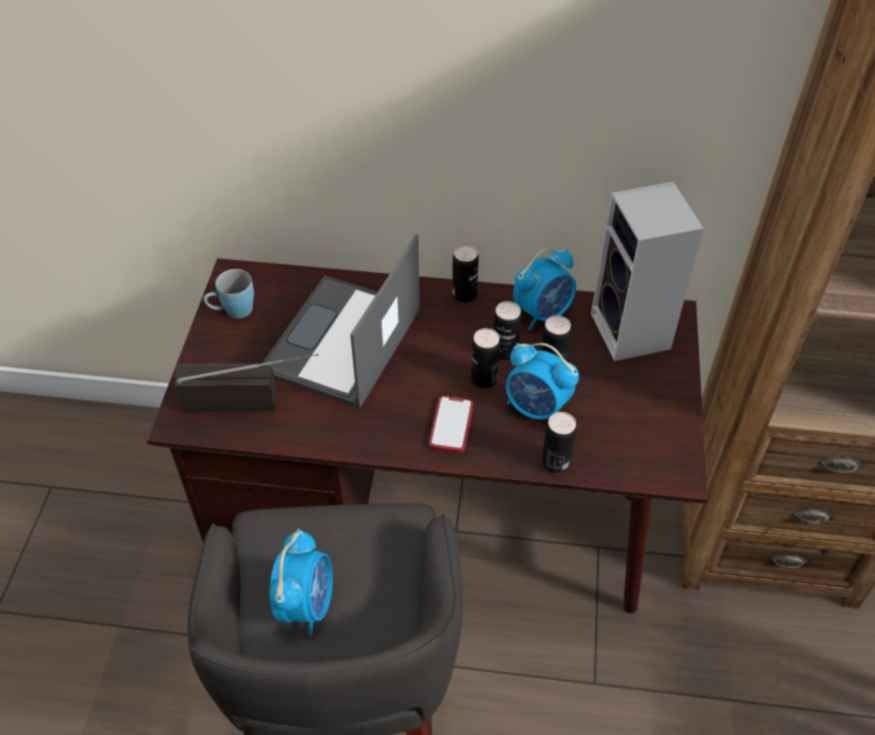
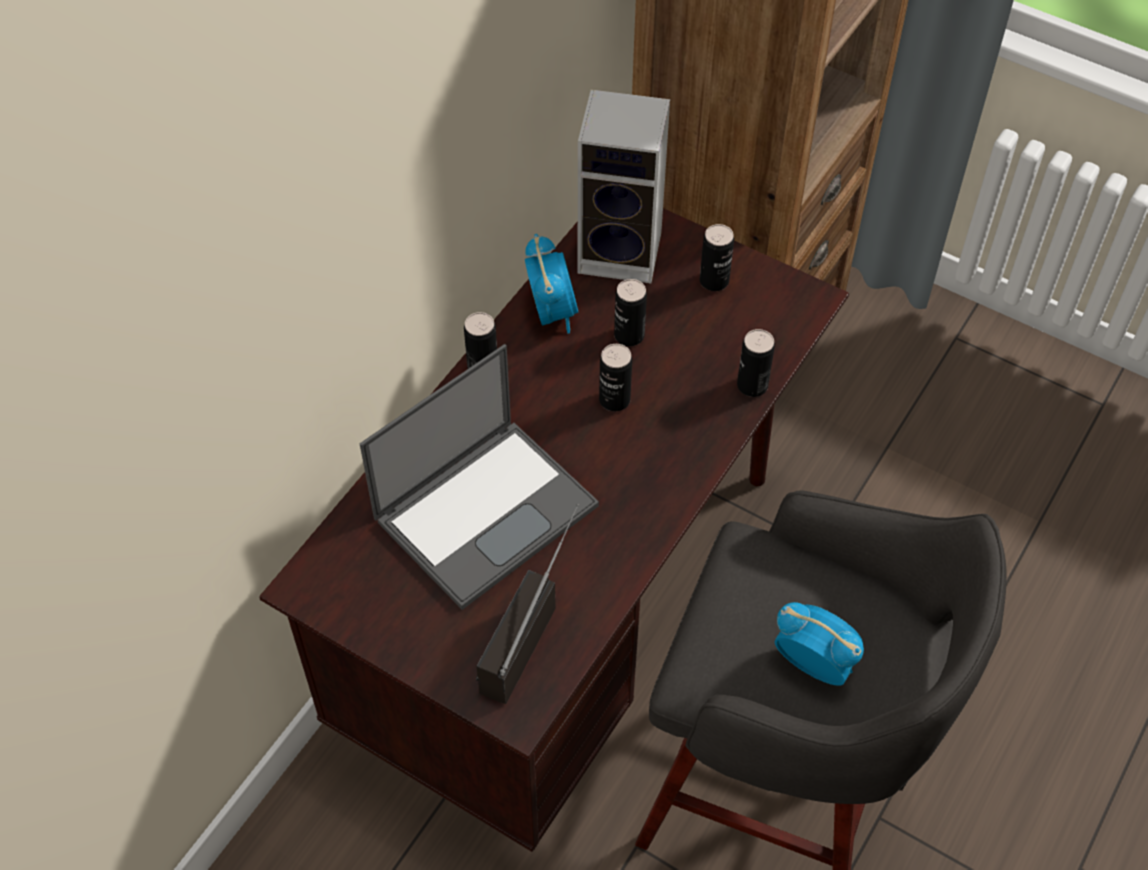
camera: 65 degrees left, 5 degrees up
blue mug [204,269,254,319] -> none
laptop [262,234,420,408] -> laptop turned 90 degrees counterclockwise [359,344,599,610]
phone [429,396,473,454] -> none
can [493,301,522,361] -> can moved to [700,224,734,291]
alarm clock [506,343,579,420] -> none

